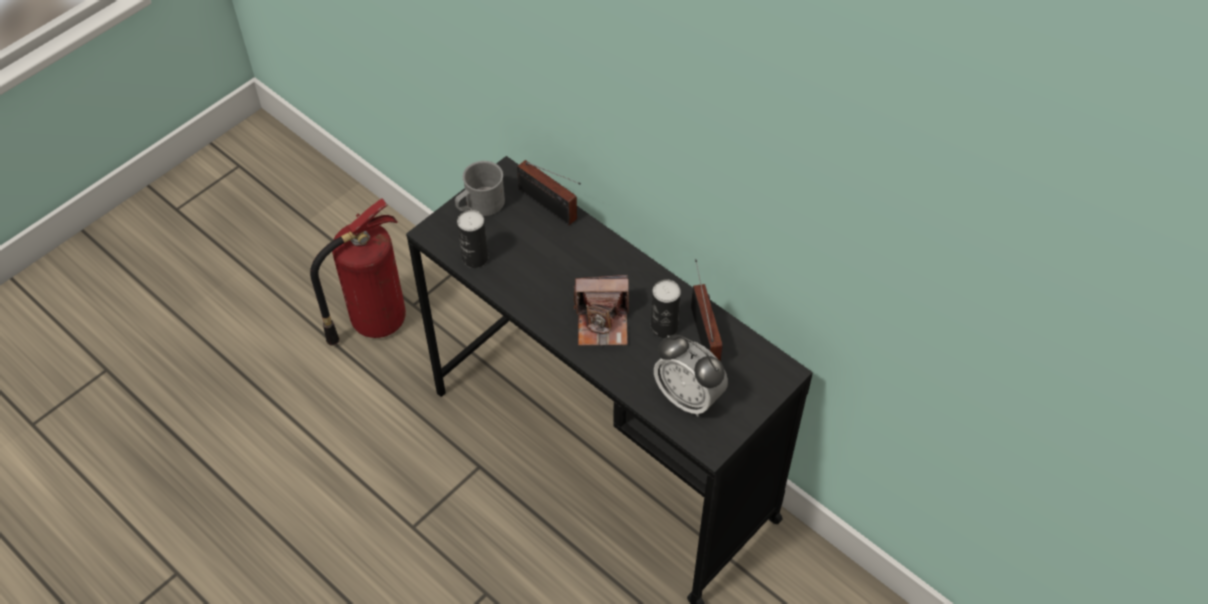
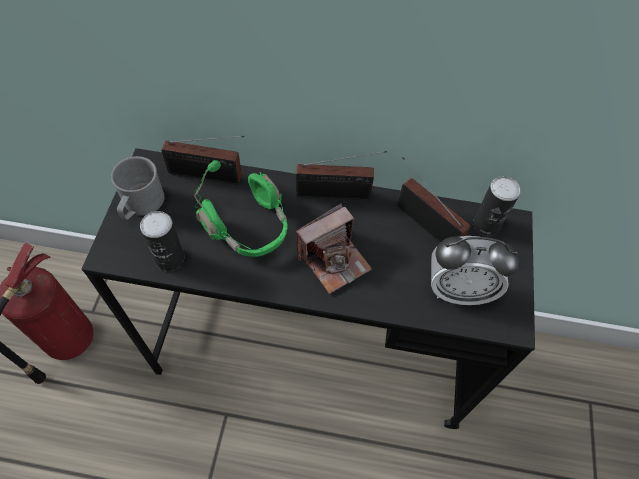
camera: 35 degrees left, 5 degrees up
can [651,279,681,338] -> can moved to [473,176,521,236]
none -> green headphones [194,160,288,257]
none -> radio [296,151,387,200]

